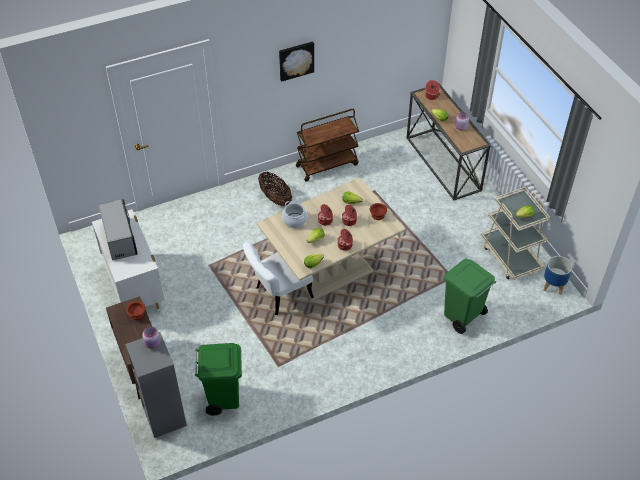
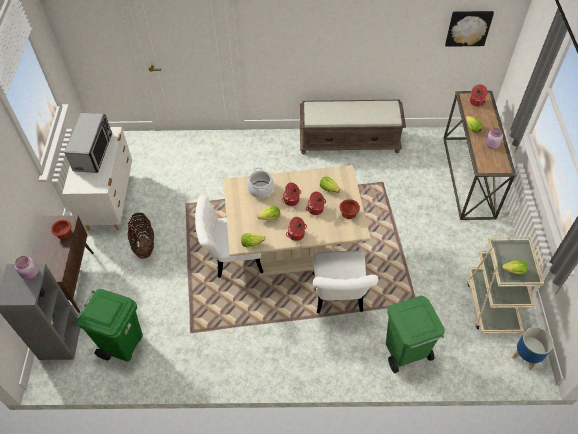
camera: 25 degrees right, 5 degrees up
basket [258,172,292,206] -> basket moved to [128,213,154,259]
picture [279,41,314,82] -> picture moved to [445,11,494,47]
brown cart [296,109,359,181] -> brown bench [300,100,406,154]
none -> white chair [313,251,378,314]

